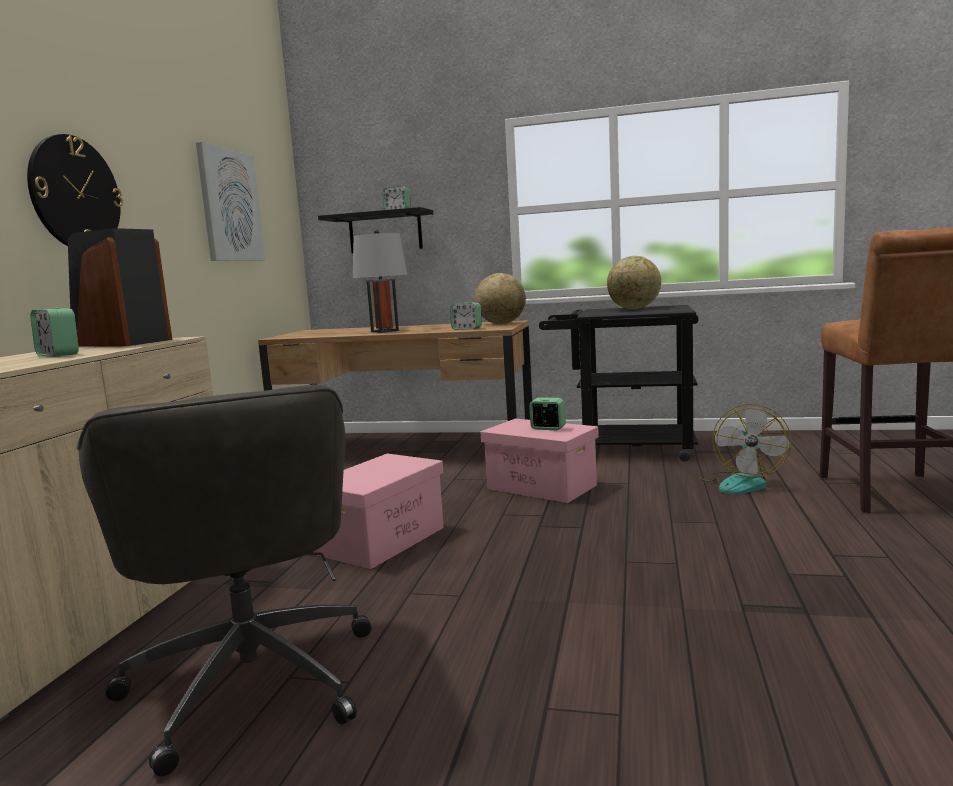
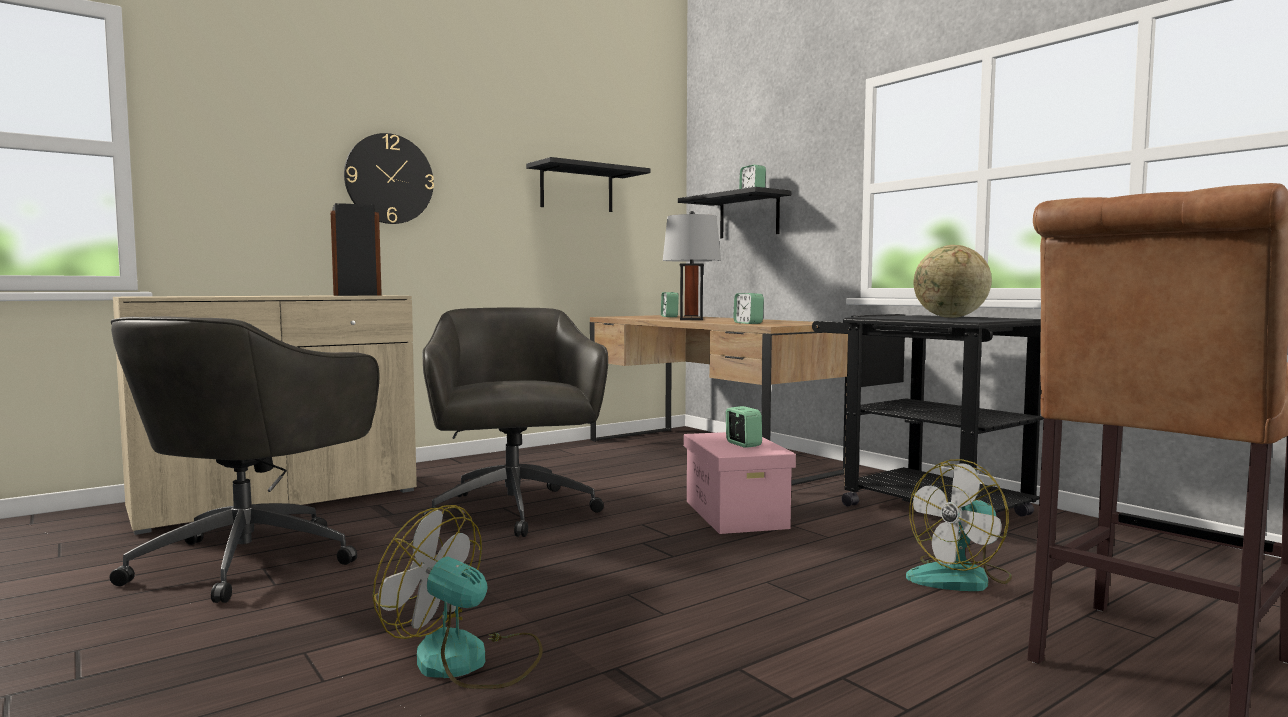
camera: 40 degrees right, 5 degrees down
alarm clock [30,308,79,357] -> alarm clock moved to [661,292,679,317]
picture [196,142,266,261] -> black shelf [526,157,651,212]
pink storage box [317,454,444,569] -> grey office chair [422,307,608,537]
globe [475,273,526,324] -> none
none -> fan [373,505,543,689]

